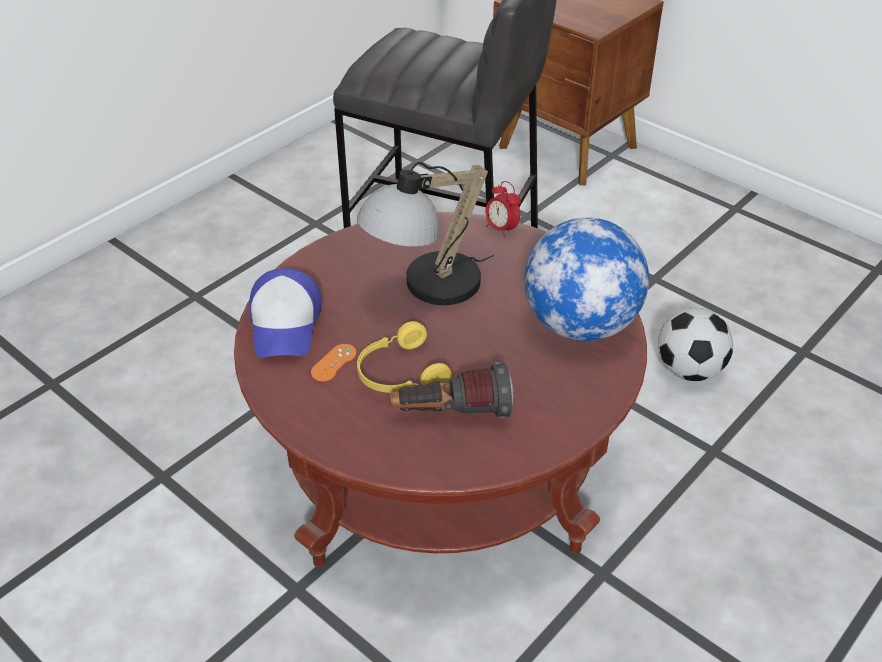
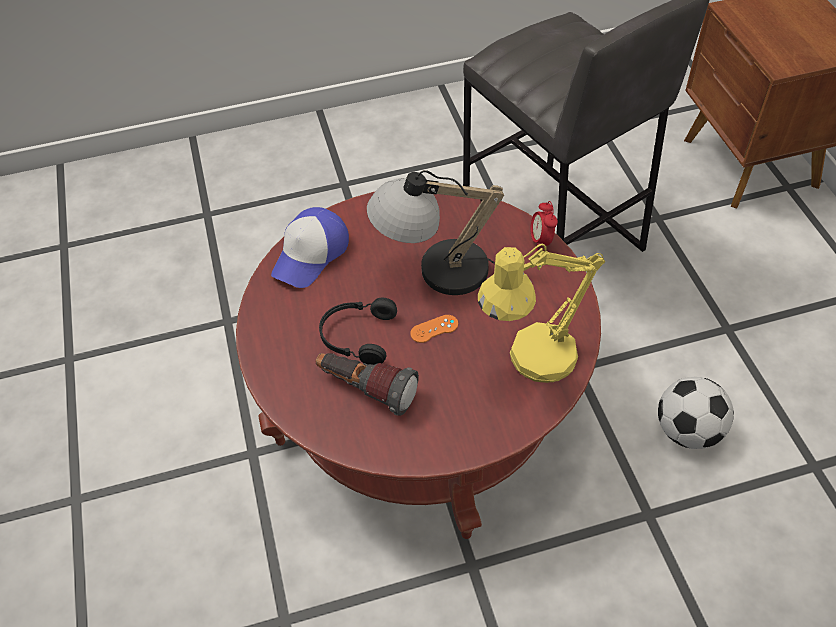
camera: 35 degrees right, 10 degrees up
orange game controller [311,344,357,381] -> orange game controller moved to [410,315,458,343]
yellow headphones [357,321,452,393] -> black headphones [319,298,397,365]
globe [525,217,649,341] -> yellow table lamp [478,243,605,383]

